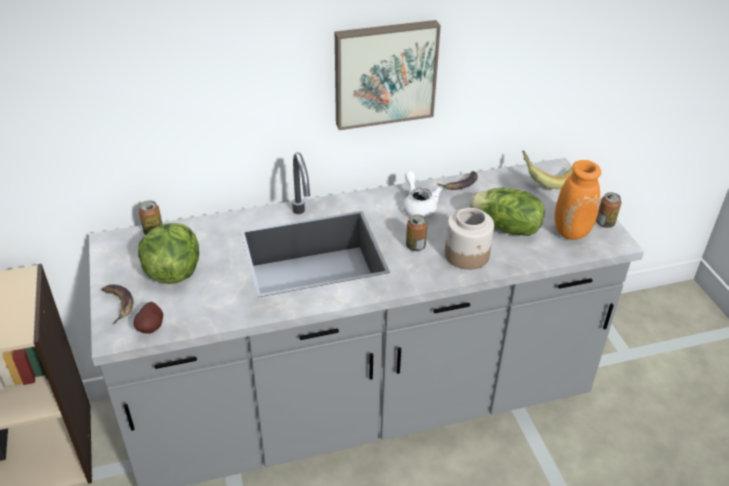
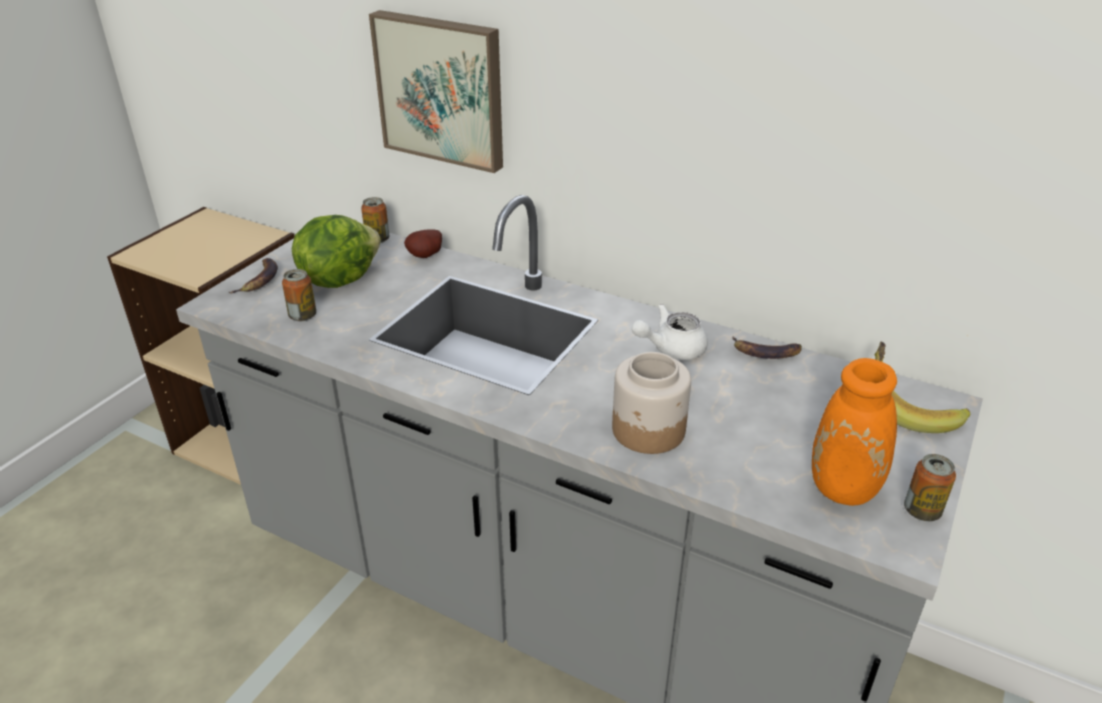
camera: 45 degrees right, 5 degrees down
potato [133,302,163,334] -> potato moved to [404,229,442,258]
picture [335,20,441,130] -> picture moved to [369,10,503,173]
white teapot [403,171,442,218] -> white teapot turned 135 degrees counterclockwise [632,304,708,360]
can [406,214,428,251] -> can moved to [282,269,316,321]
lettuce [470,188,545,236] -> none

